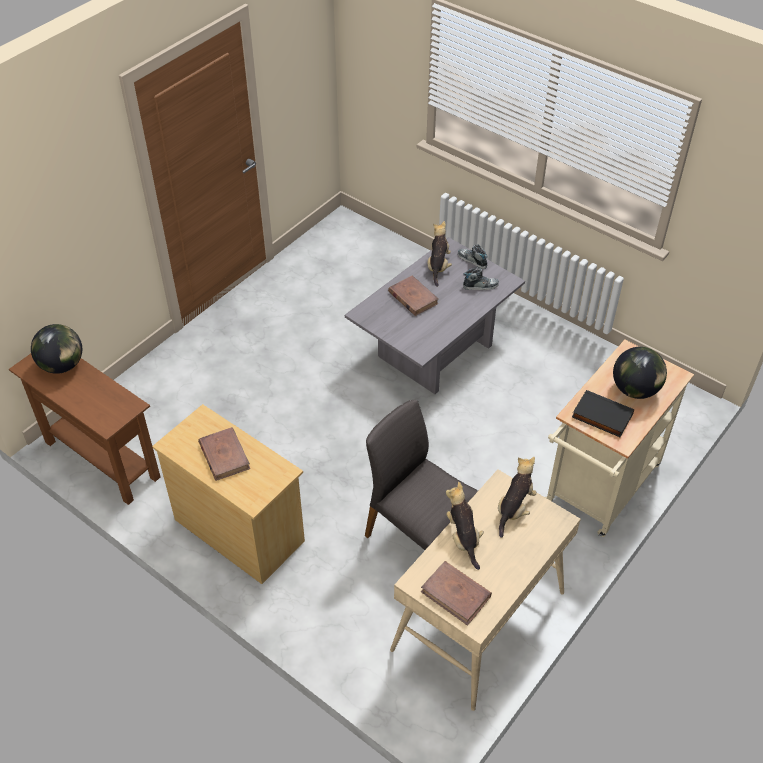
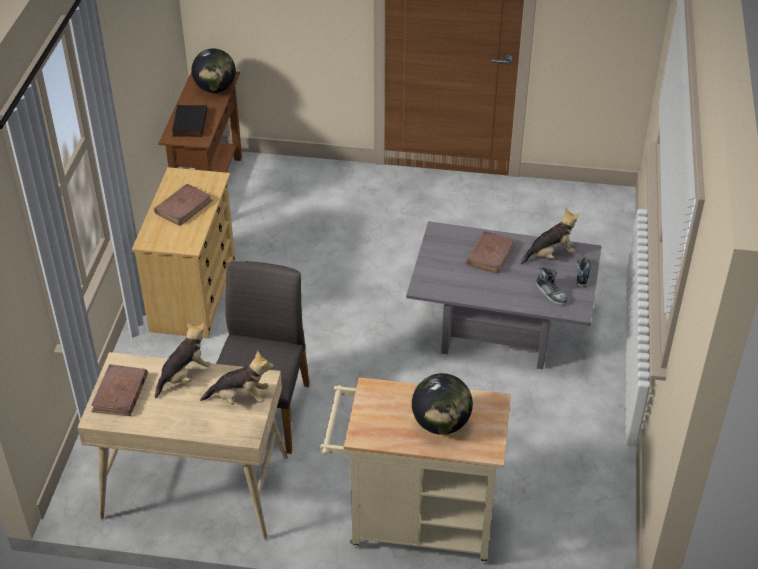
camera: 60 degrees right, 5 degrees down
black book [572,390,634,437] -> black book moved to [172,105,207,137]

